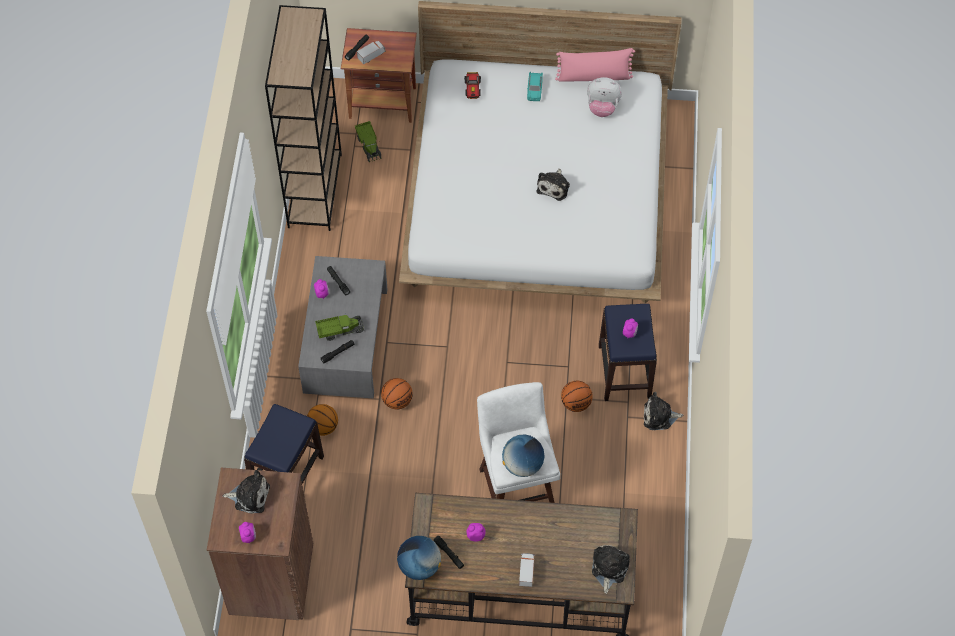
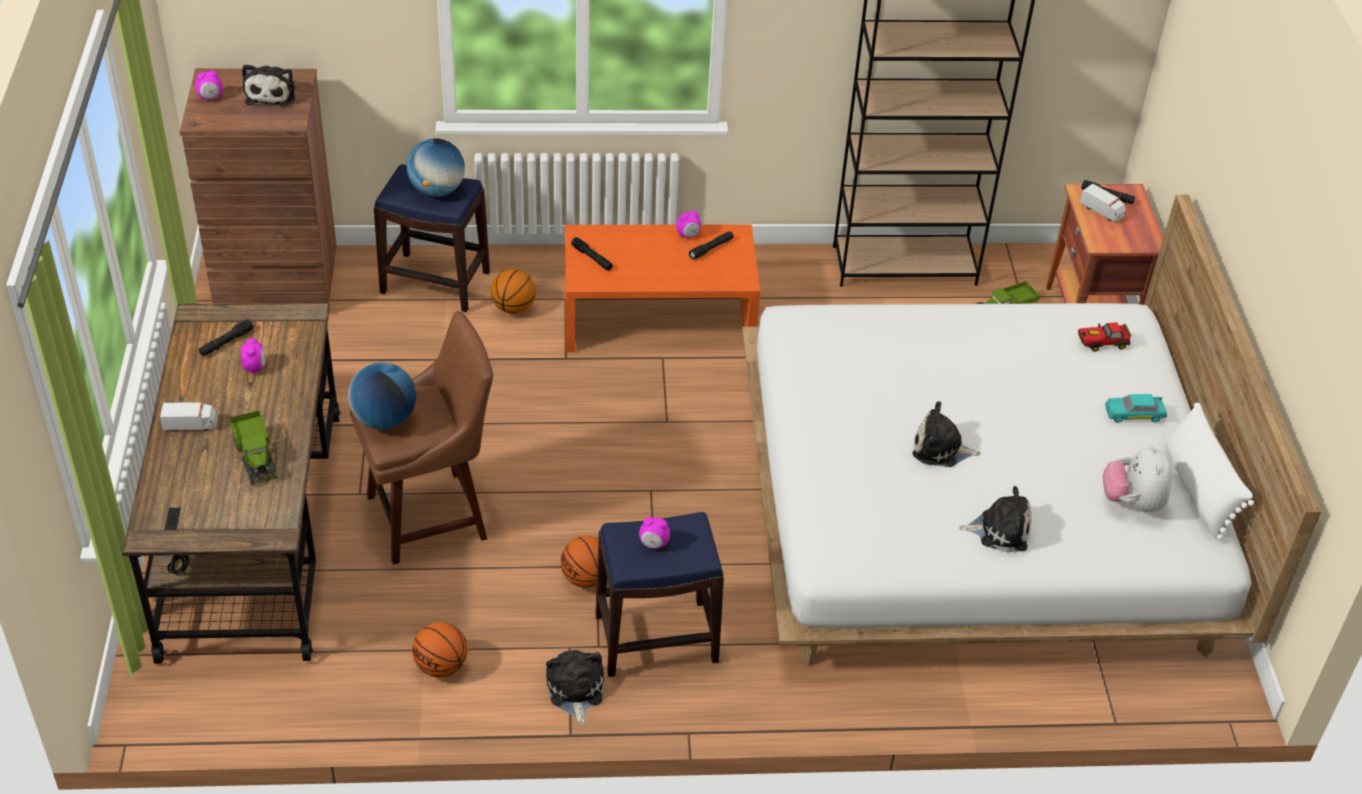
camera: 80 degrees right, 15 degrees down
grey coffee table [298,256,387,399] -> orange coffee table [565,224,760,352]
toy truck [315,315,364,341] -> toy truck moved to [229,410,277,485]
basketball [381,378,413,410] -> basketball moved to [412,622,468,677]
globe [397,536,441,580] -> globe moved to [407,138,465,197]
white stool [477,382,560,503] -> brown stool [350,311,493,565]
pink pillow [555,48,635,82] -> white pillow [1165,403,1254,541]
plush toy [592,545,630,594] -> plush toy moved to [959,486,1032,552]

